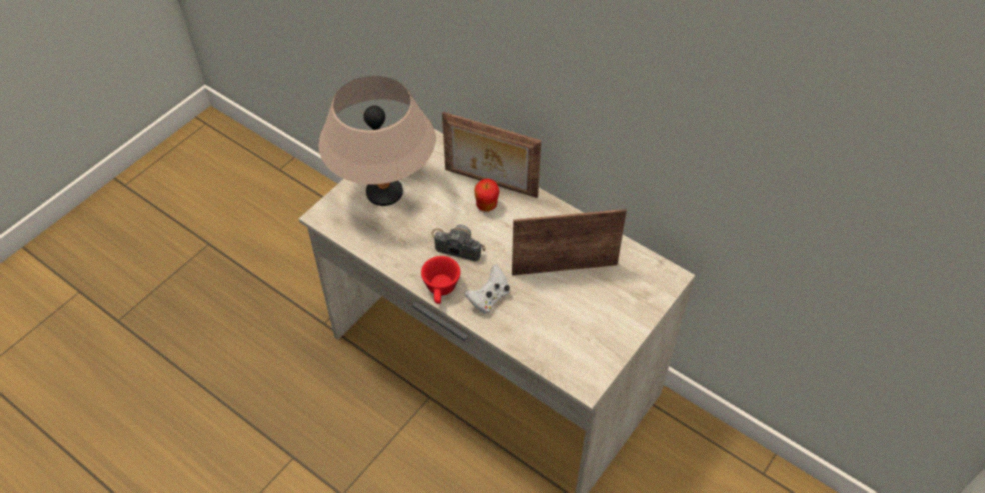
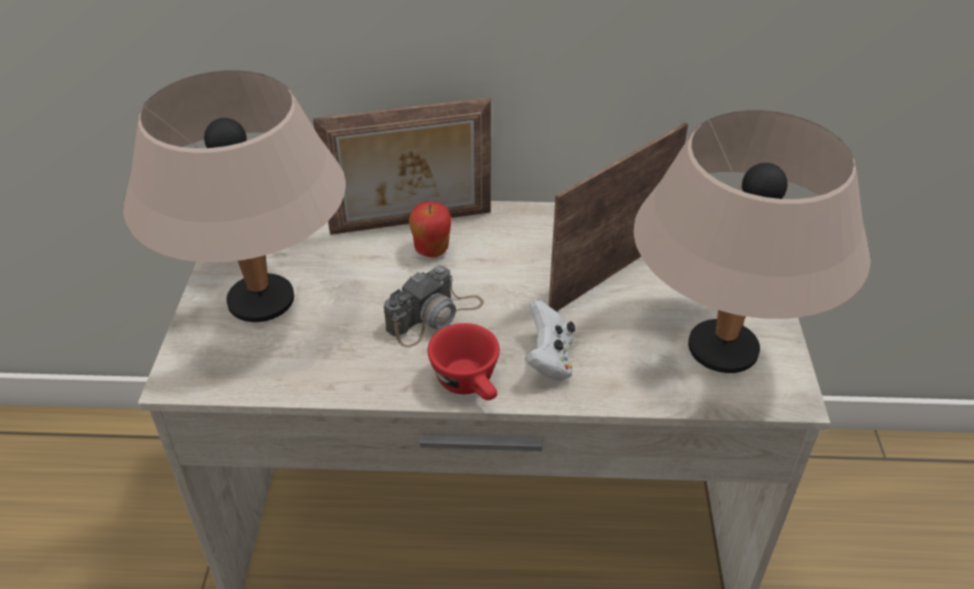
camera: 35 degrees left, 10 degrees down
camera [431,225,486,262] -> camera turned 150 degrees clockwise [384,265,484,347]
none -> beige table lamp [633,110,871,373]

